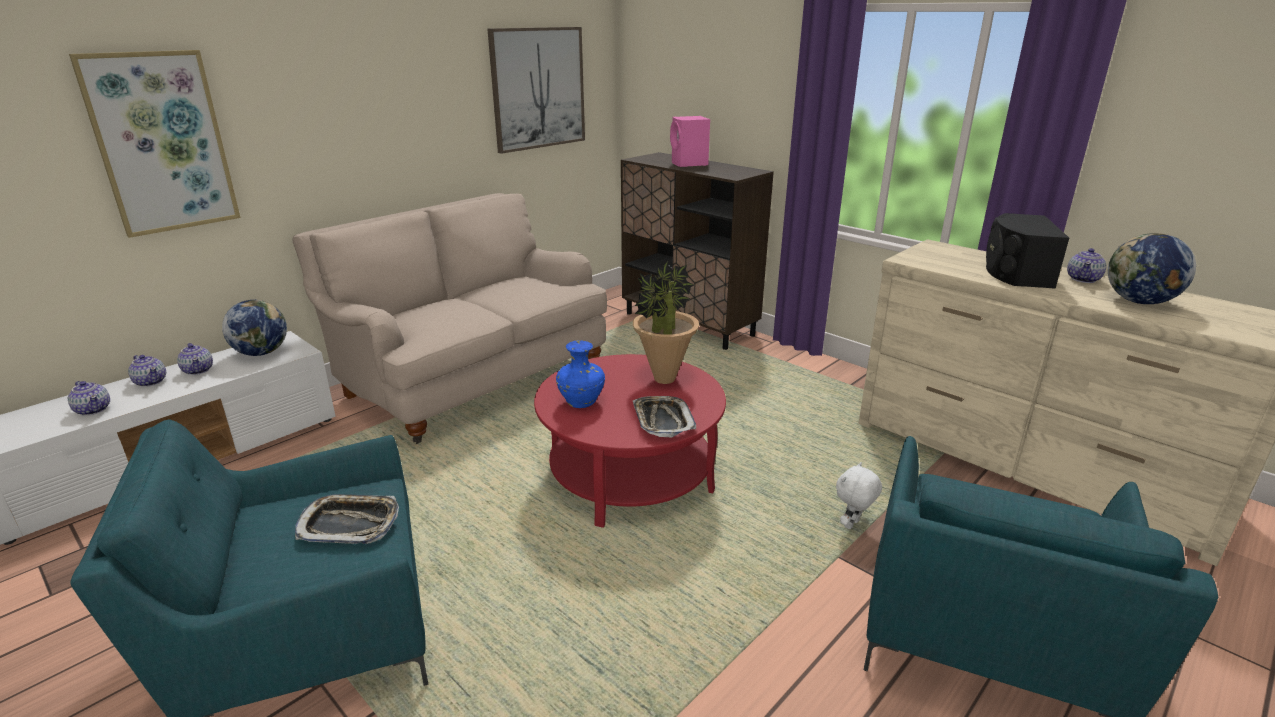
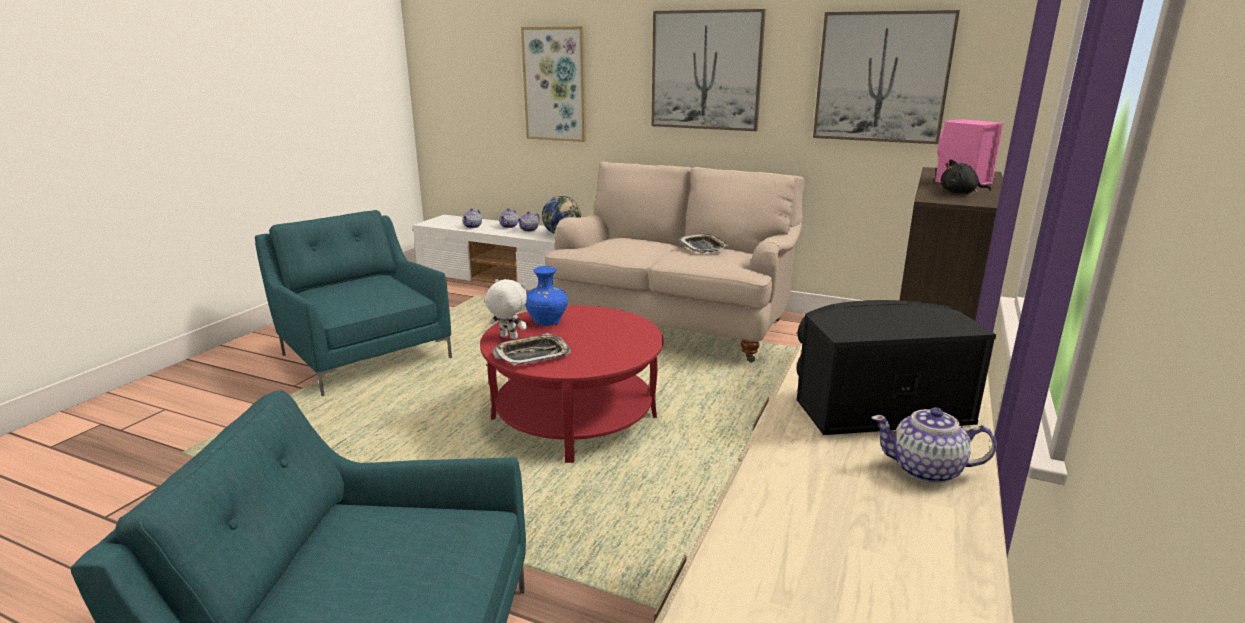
camera: 70 degrees right, 5 degrees down
tray [295,494,399,544] -> tray moved to [679,234,729,253]
potted plant [633,261,699,384] -> none
white plush toy [836,462,882,529] -> white plush toy moved to [485,279,527,339]
globe [1108,233,1196,304] -> none
none -> picture [652,9,766,131]
none -> black plush toy [940,159,991,194]

